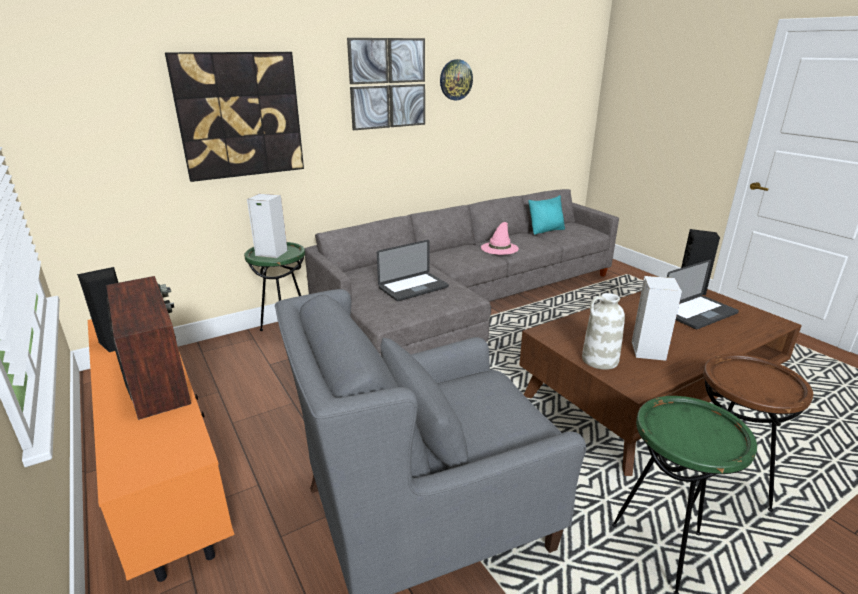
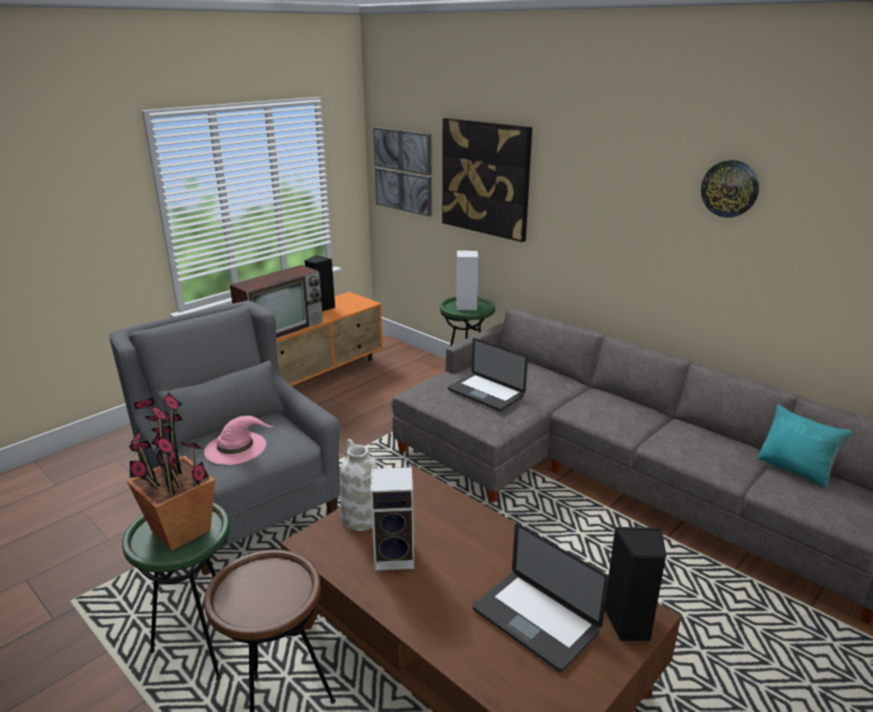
camera: 75 degrees right, 0 degrees up
picture [347,38,425,130] -> picture moved to [373,127,432,216]
pink hat [481,222,519,255] -> pink hat moved to [204,416,274,465]
none -> potted plant [127,393,215,551]

